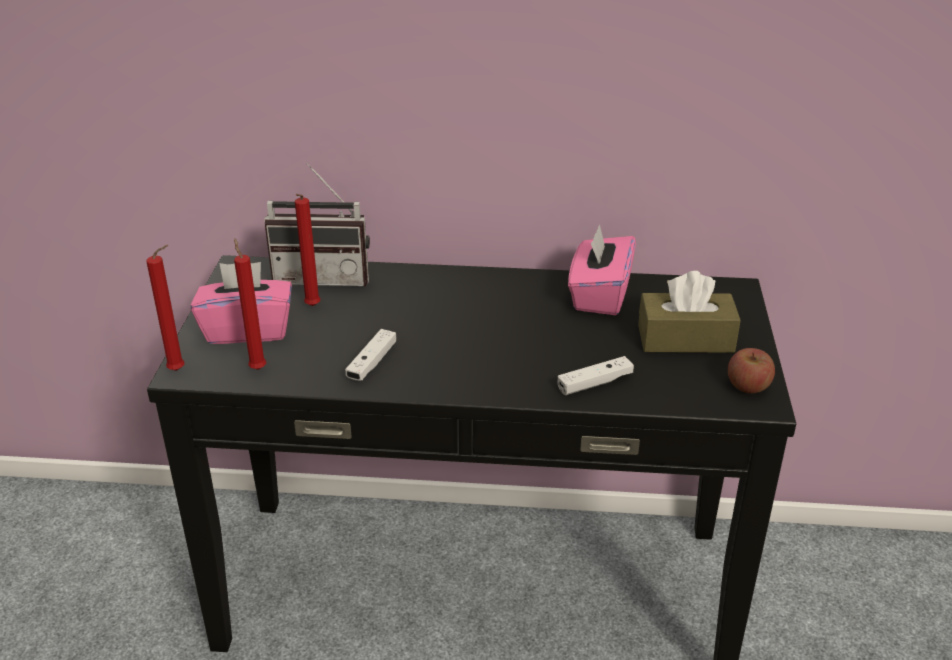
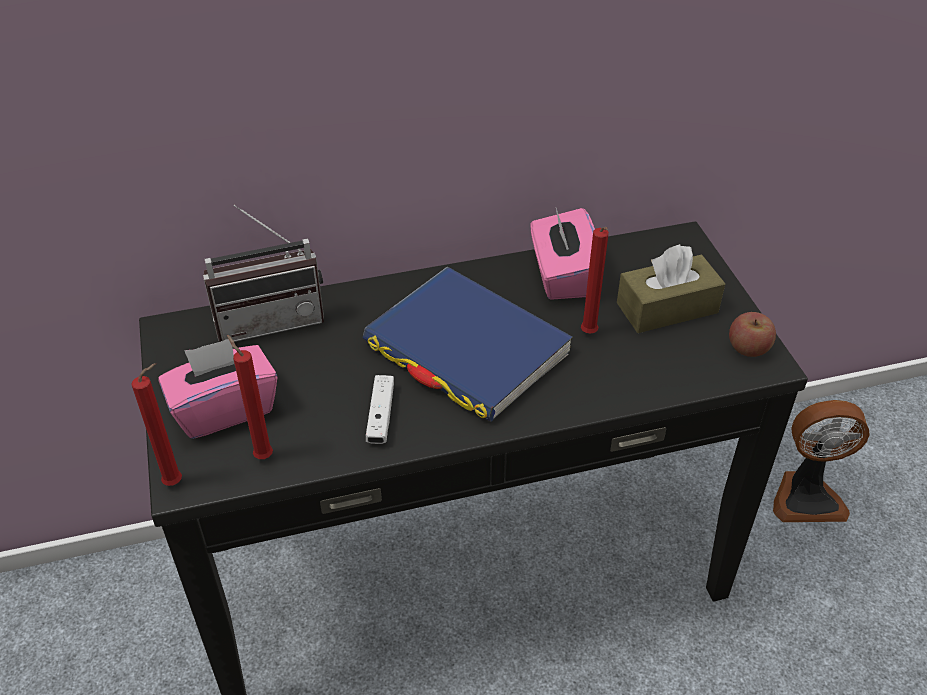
camera: 20 degrees left, 10 degrees up
red candle [295,194,320,306] -> red candle moved to [581,227,609,333]
white game controller [558,356,634,395] -> none
none -> blue book [363,266,573,422]
none -> fan [773,400,870,522]

